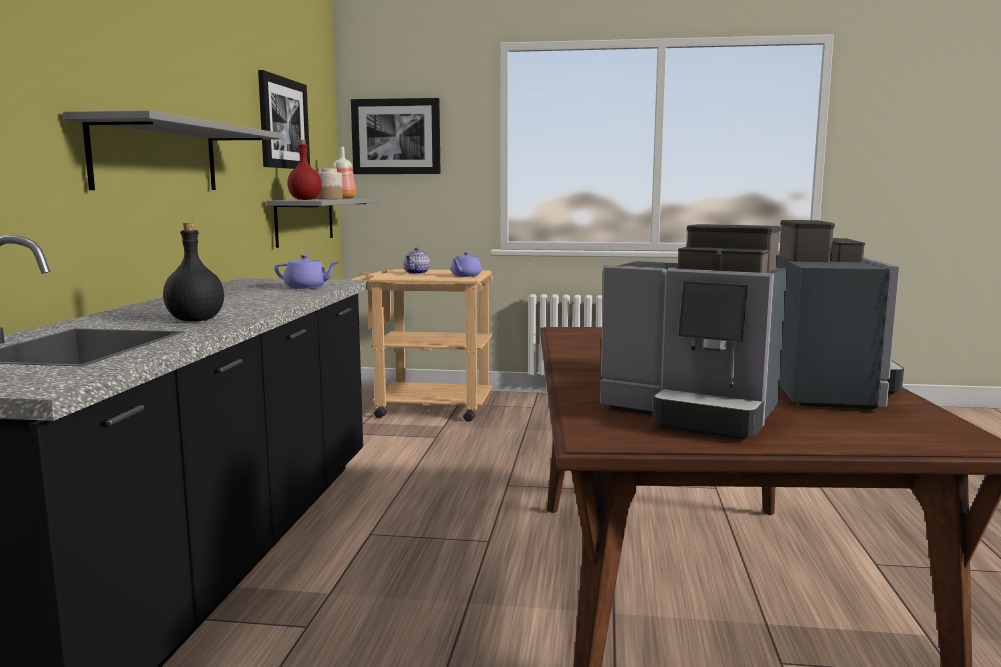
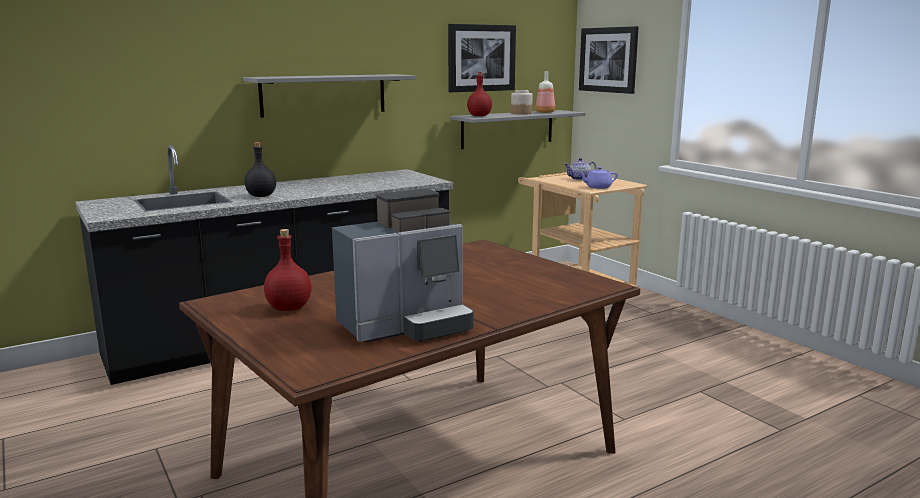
camera: 50 degrees right, 5 degrees up
purple teapot [274,254,339,289] -> none
coffee machine [600,224,787,440] -> red bottle [264,229,312,311]

